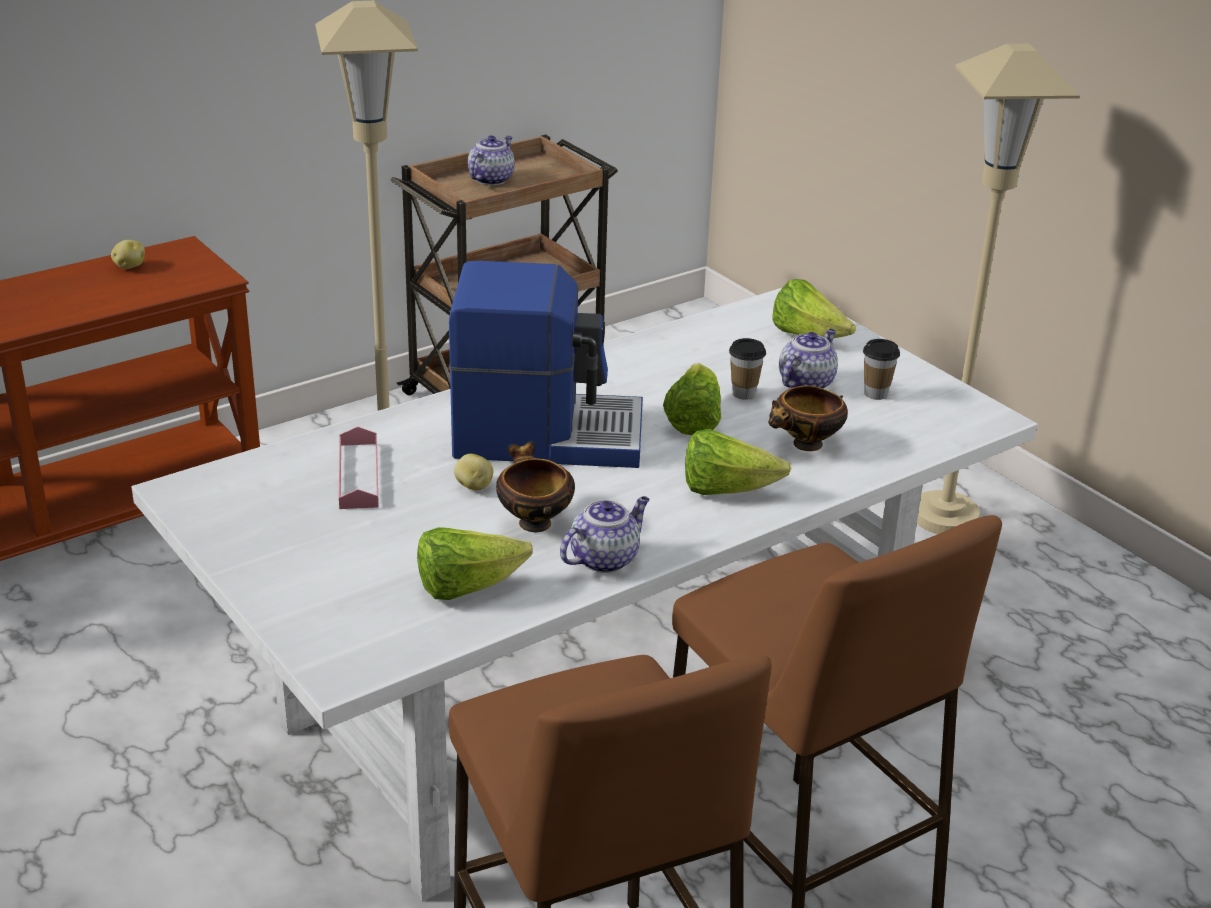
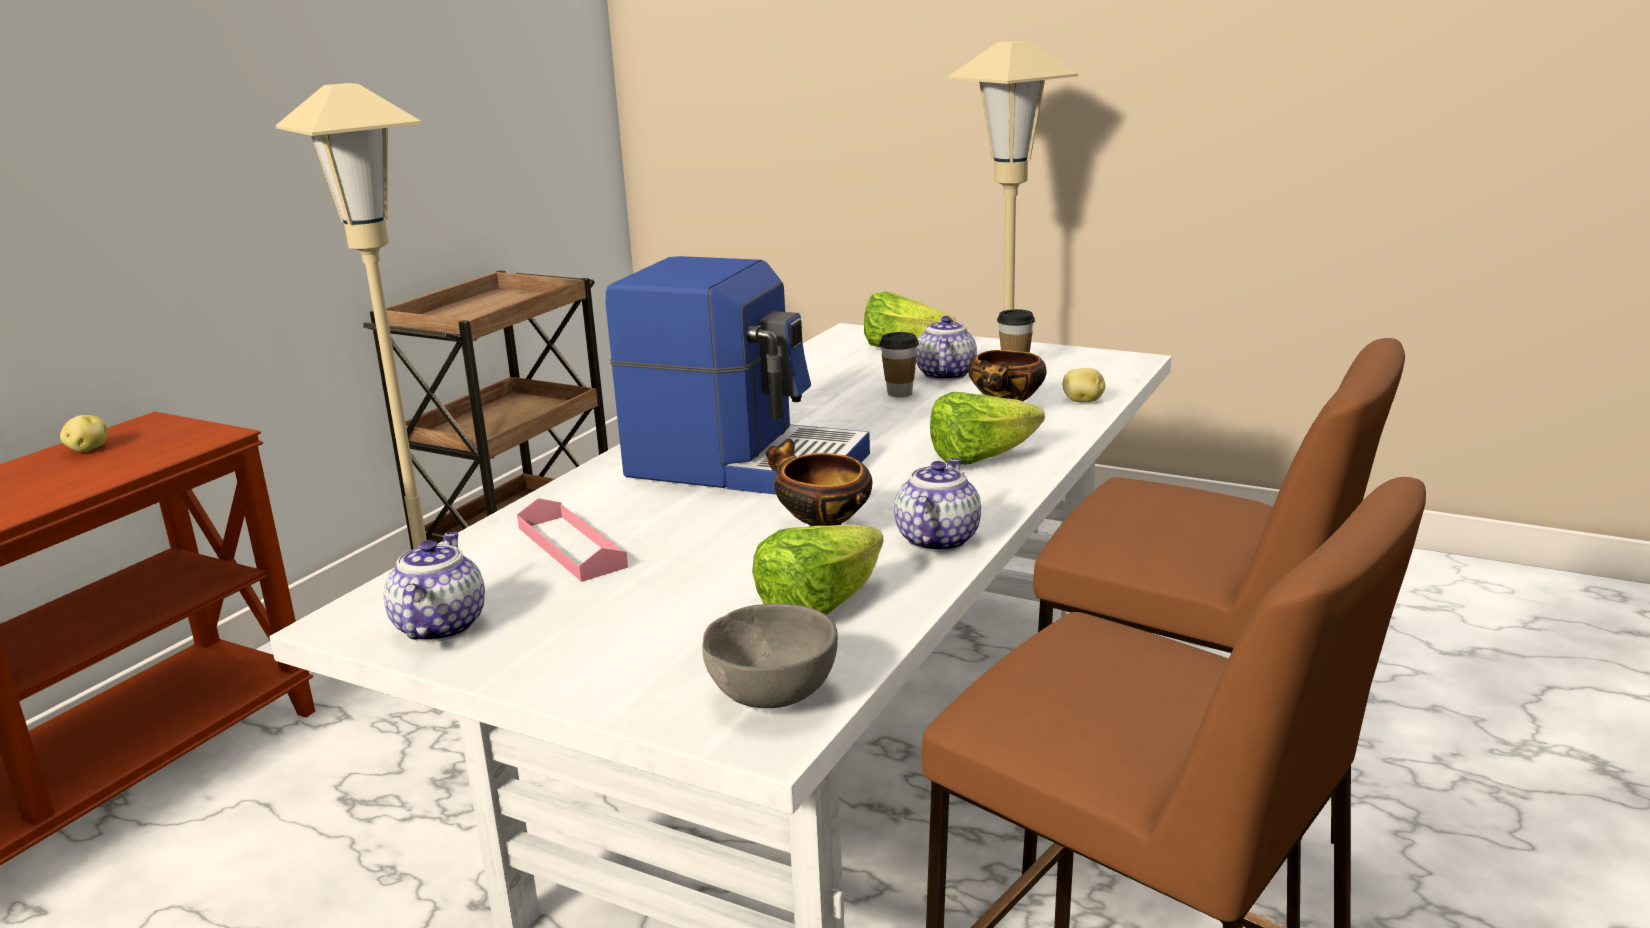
camera: 25 degrees left, 10 degrees down
coffee machine [449,261,643,468] -> coffee machine turned 45 degrees clockwise [606,256,870,495]
potato [454,454,493,490] -> potato moved to [1063,368,1105,402]
teapot [468,135,515,185] -> teapot moved to [383,532,485,642]
lettuce [663,363,721,435] -> none
none -> grey bowl [702,604,838,708]

